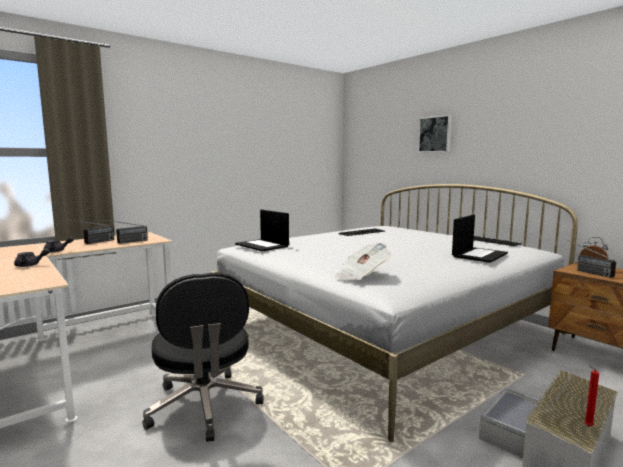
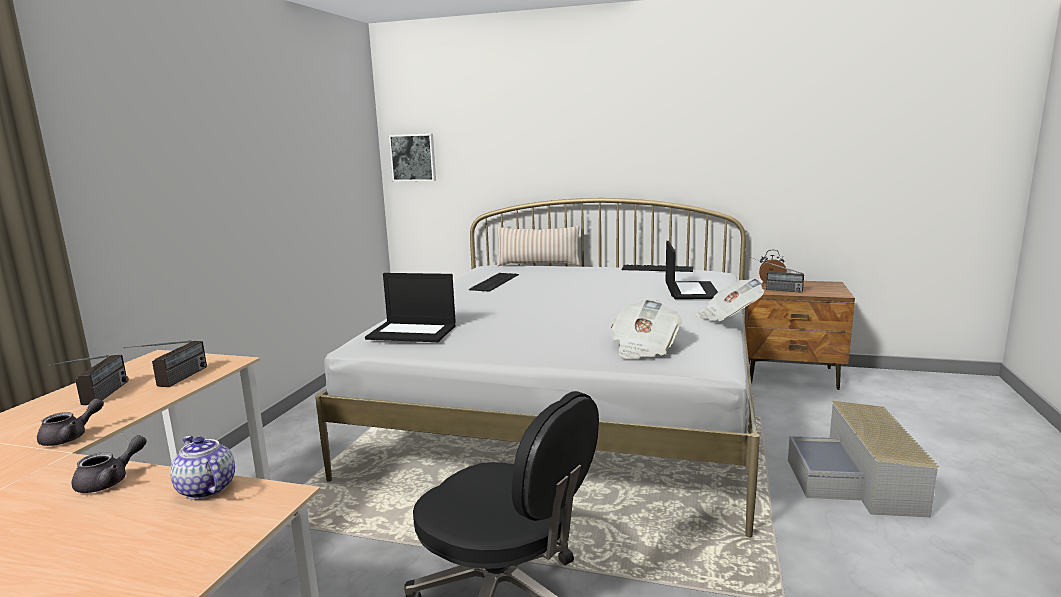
camera: 35 degrees left, 5 degrees up
picture [418,115,452,153] -> picture moved to [389,134,436,181]
red candle [584,366,599,426] -> none
none -> teapot [170,436,235,500]
none -> beige pillow [497,226,580,266]
none -> newspaper [695,278,764,321]

